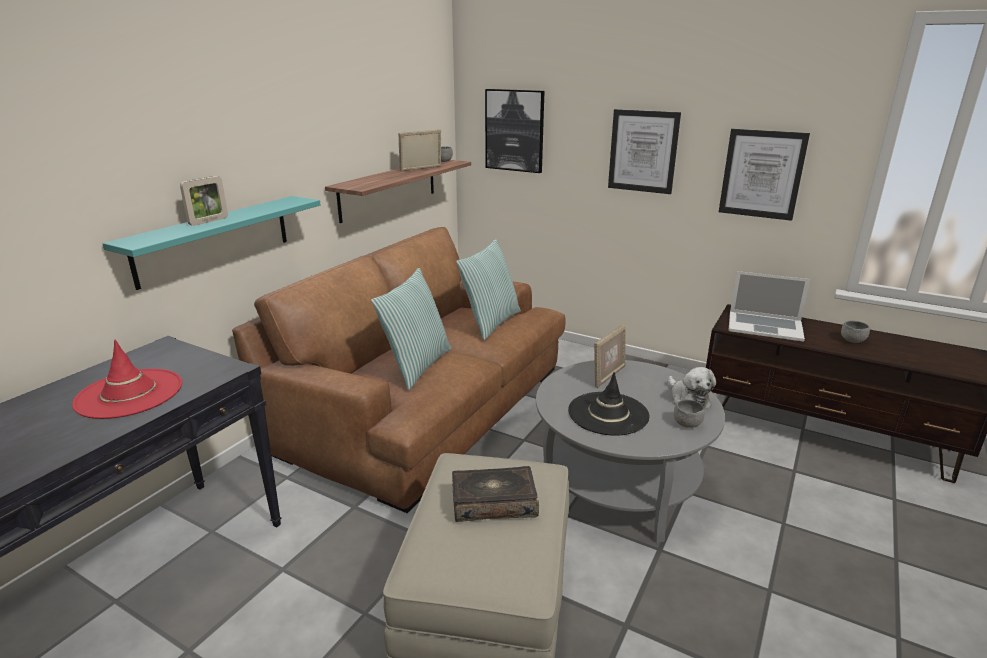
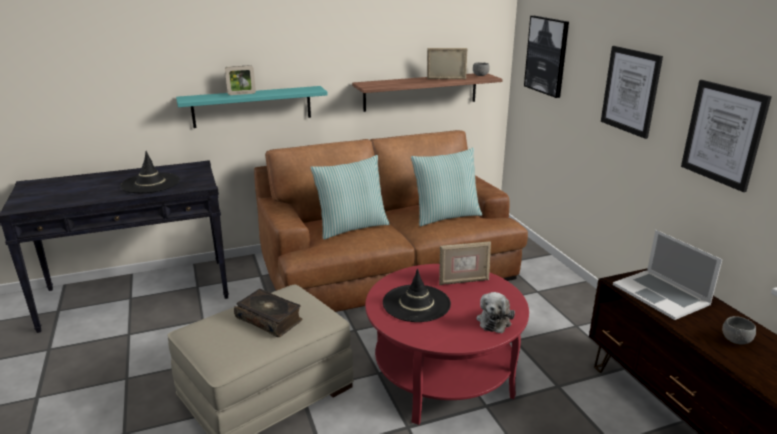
camera: 40 degrees right, 0 degrees up
red hat [72,340,182,419] -> black hat [120,151,180,193]
grey coffee table [536,360,725,543] -> red coffee table [365,264,529,425]
grey bowl [674,399,705,428] -> none

